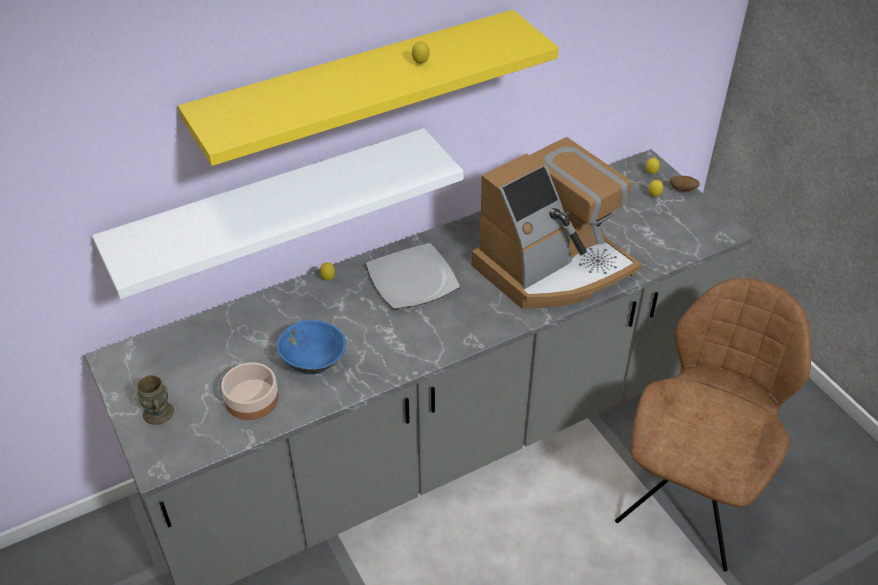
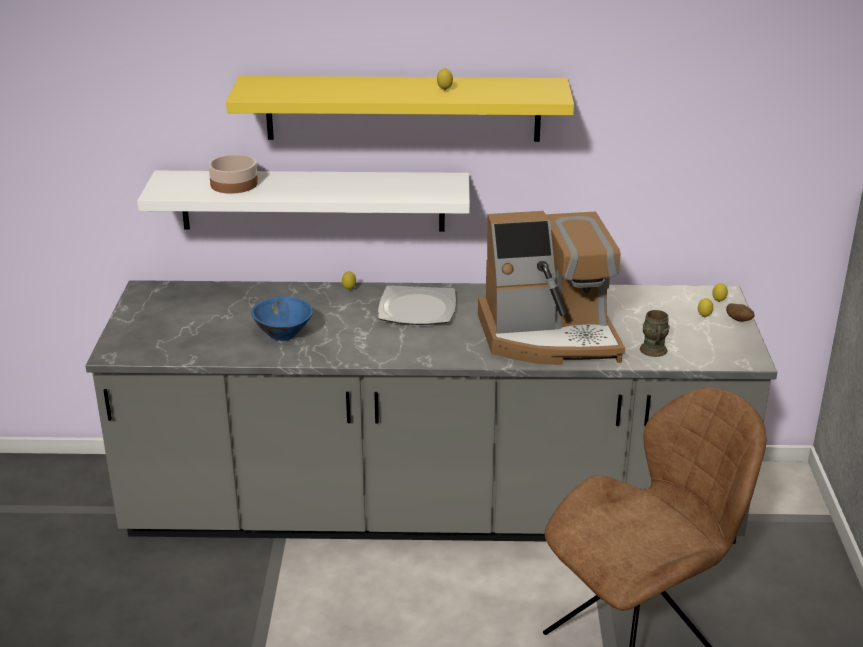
camera: 30 degrees right, 15 degrees down
brown mug [137,375,174,425] -> brown mug moved to [640,310,670,357]
bowl [221,362,279,420] -> bowl moved to [208,154,258,194]

